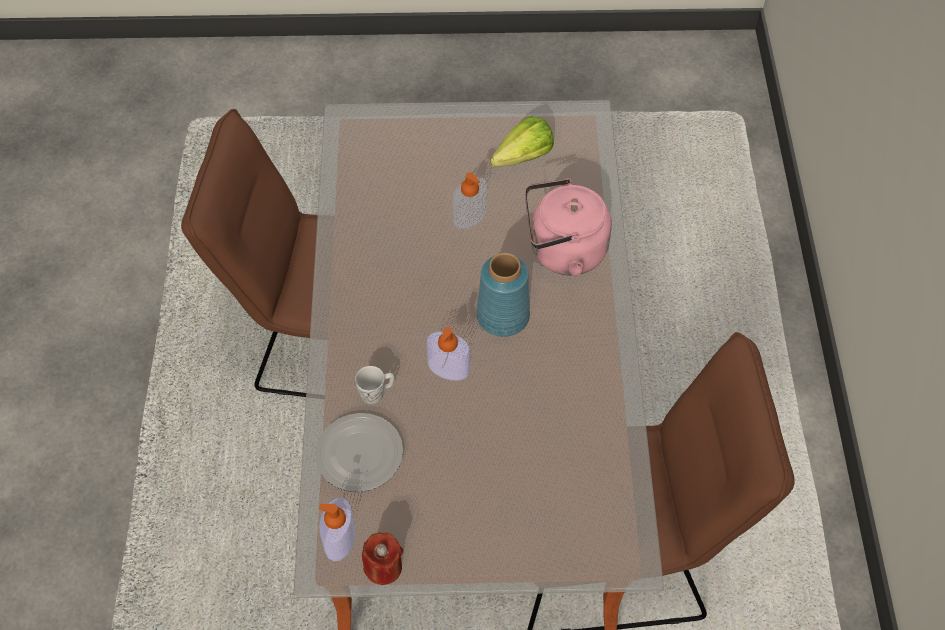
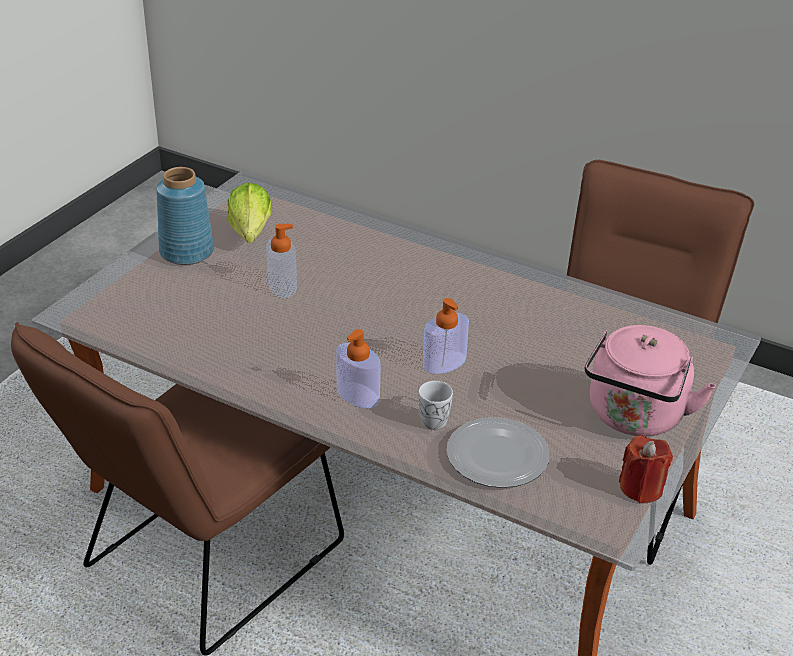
camera: 60 degrees left, 20 degrees down
soap dispenser [319,498,356,561] -> soap dispenser moved to [336,329,381,408]
blue vase [476,253,530,337] -> blue vase moved to [156,167,214,265]
pink kettle [525,179,612,276] -> pink kettle moved to [585,325,716,436]

